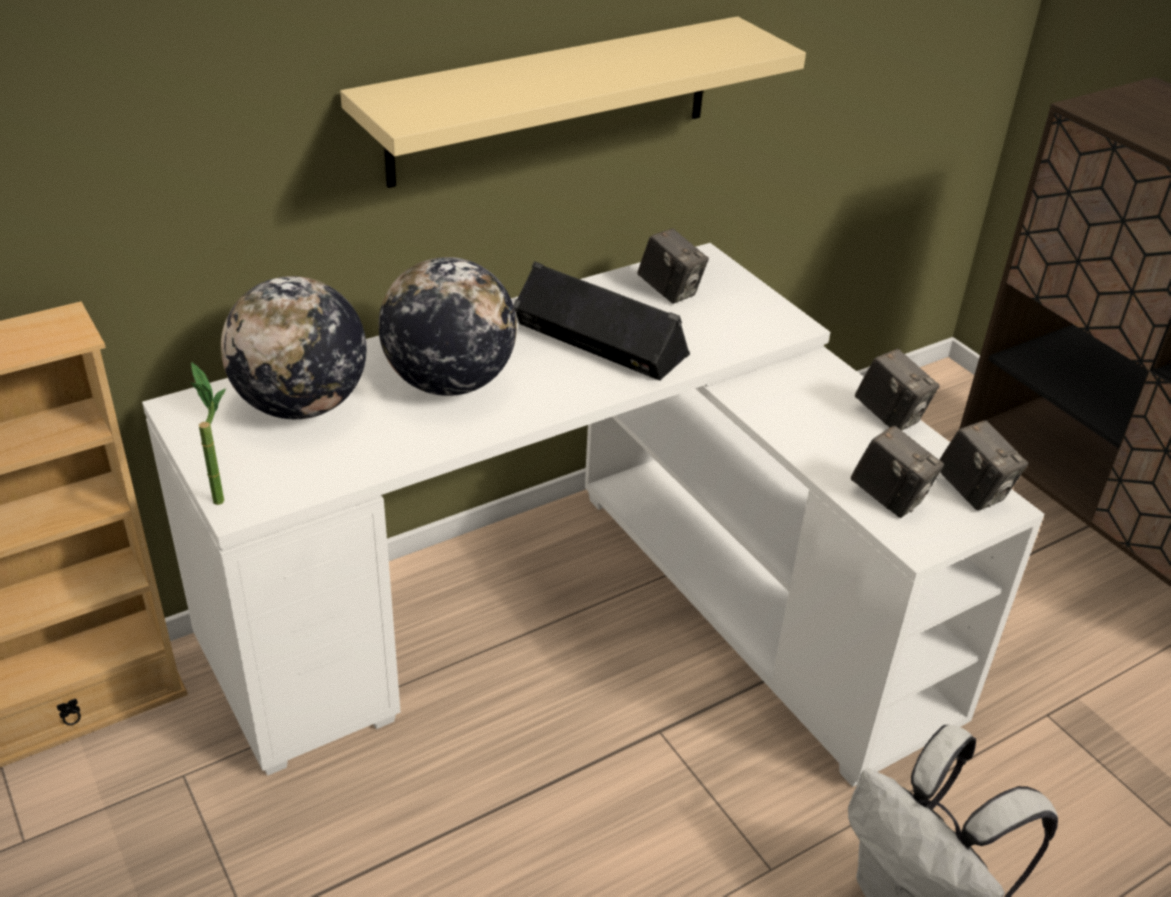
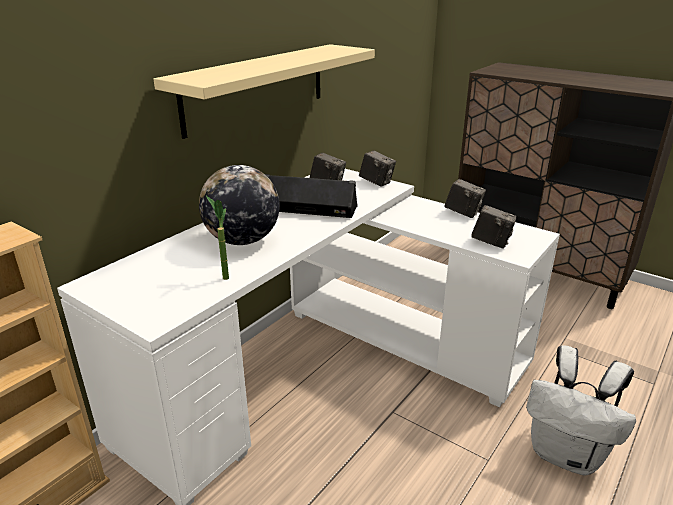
camera: 20 degrees left, 10 degrees down
potted plant [190,362,226,505] -> potted plant moved to [206,196,229,280]
globe [221,276,367,419] -> none
camera [939,420,1028,511] -> camera moved to [359,150,396,187]

